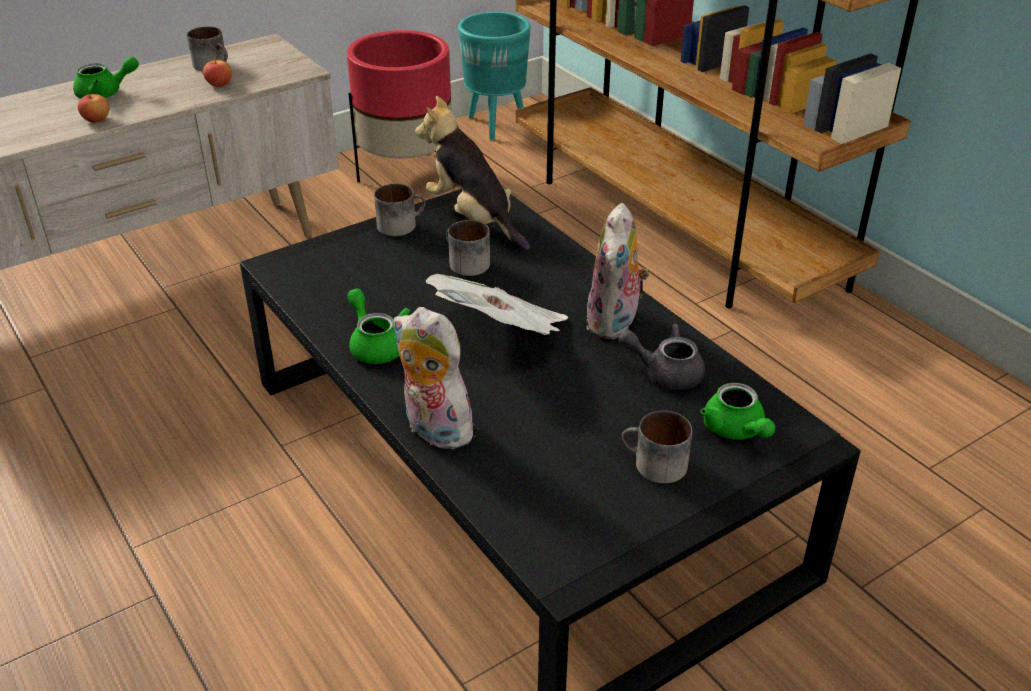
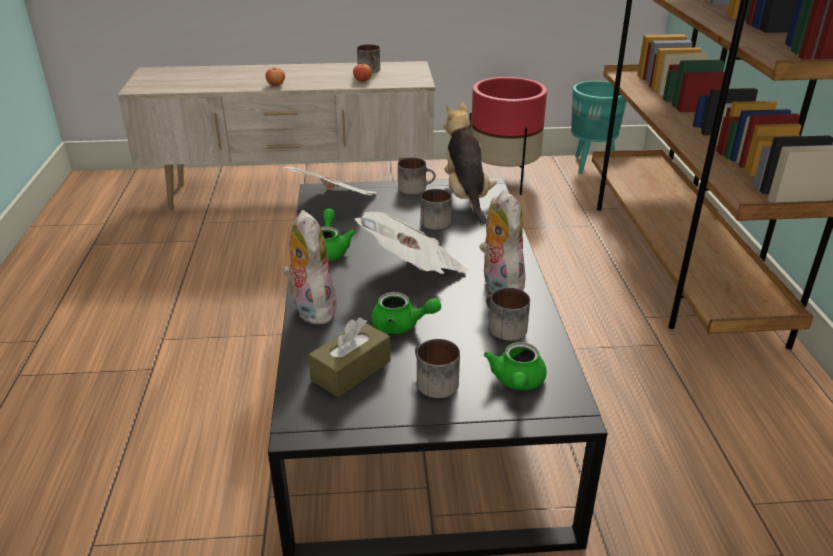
camera: 30 degrees right, 5 degrees down
green teapot [73,56,139,98] -> green teapot moved to [371,292,441,334]
plush toy [586,203,650,339] -> plush toy turned 120 degrees clockwise [479,189,527,294]
grey teapot [619,324,705,390] -> mug [486,288,530,340]
none -> newspaper [282,166,377,195]
none -> brown tissue box [308,317,391,397]

